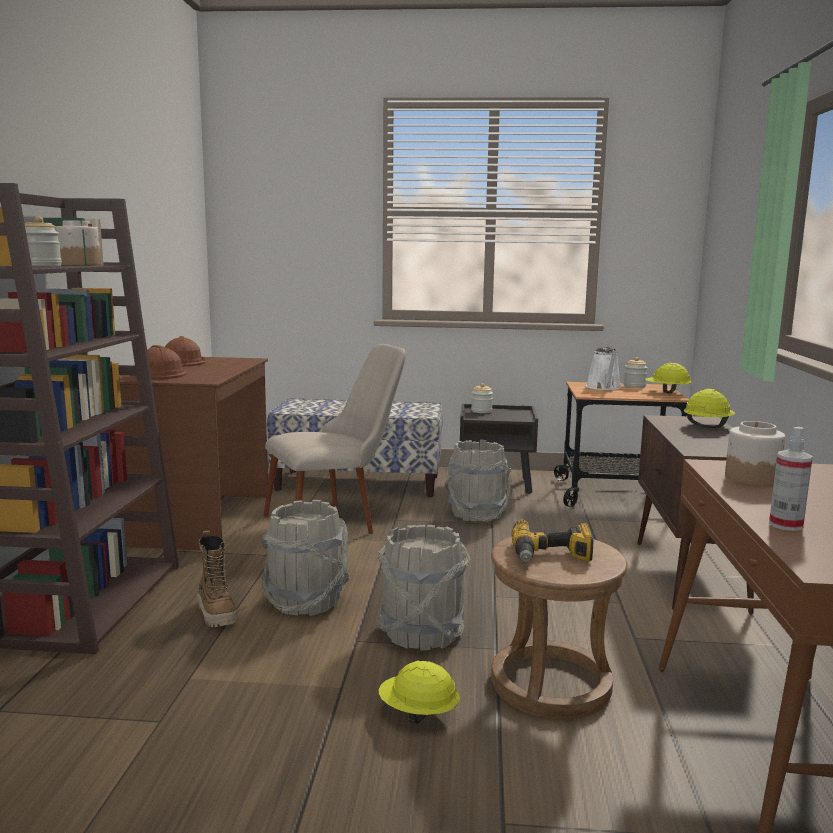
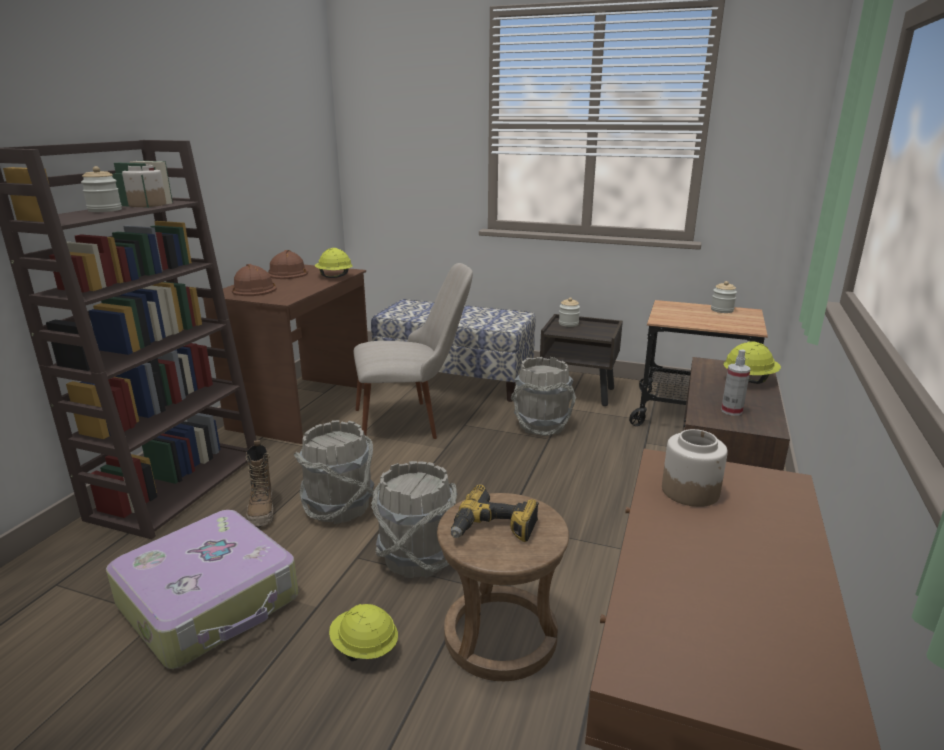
camera: 15 degrees right, 10 degrees up
white watering can [586,347,621,390] -> none
yellow hard hat [645,363,692,394] -> yellow hard hat moved to [315,248,353,278]
spray bottle [769,427,813,531] -> spray bottle moved to [721,350,750,416]
none -> suitcase [106,510,298,669]

